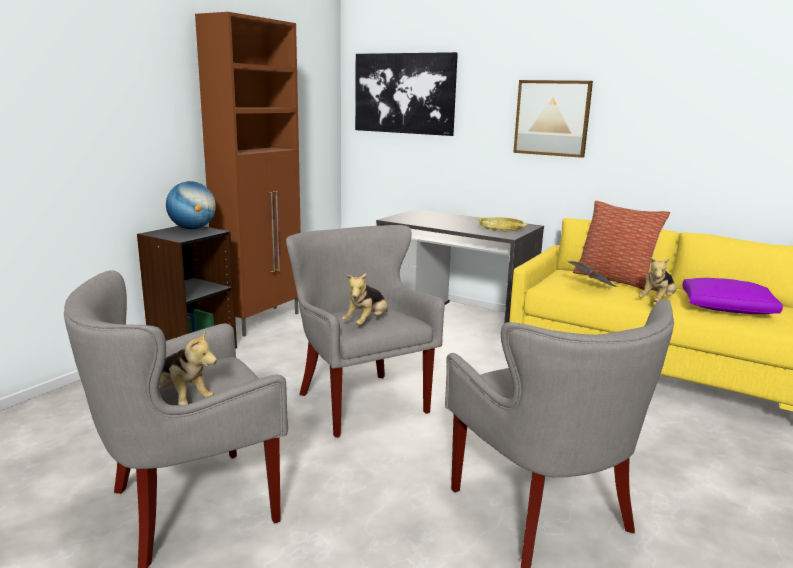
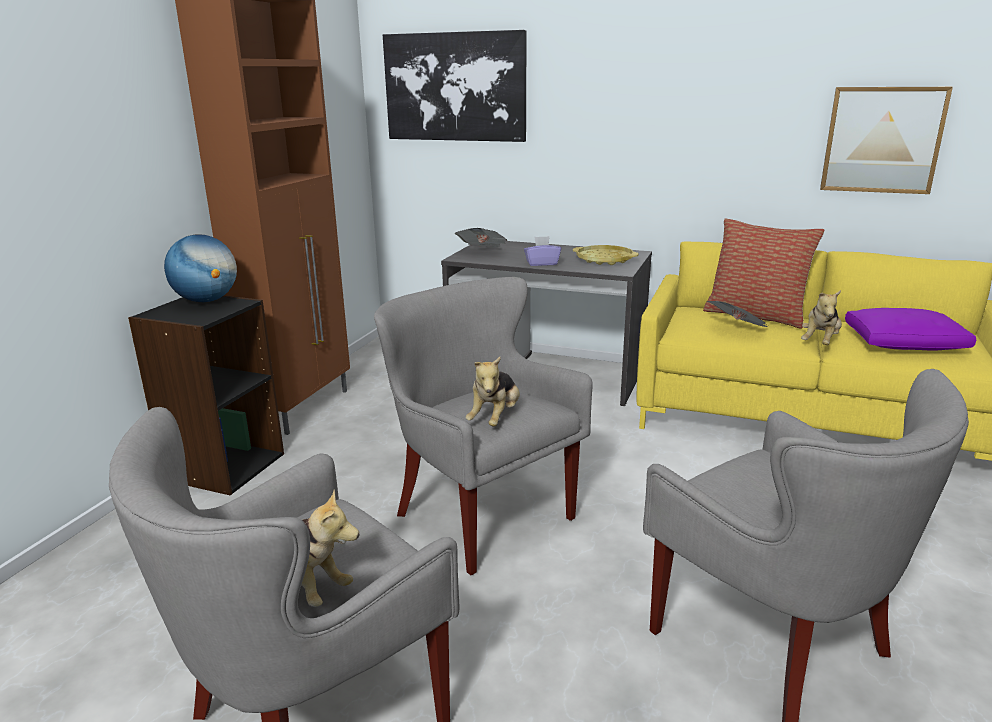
camera: 10 degrees left, 5 degrees up
picture [513,80,593,158] -> picture moved to [820,87,953,194]
none -> newspaper [455,228,507,247]
none -> purple tissue box [524,236,561,266]

